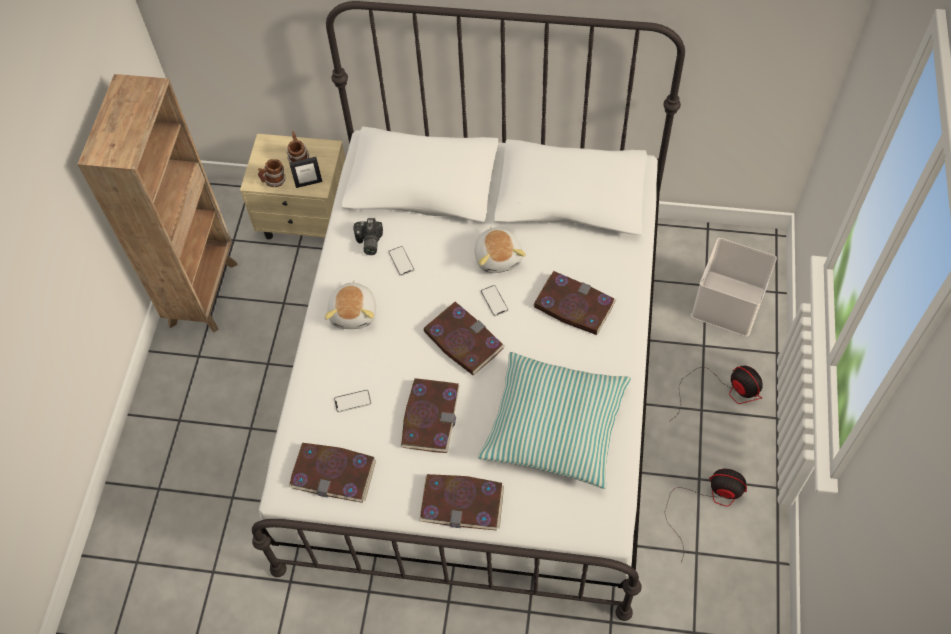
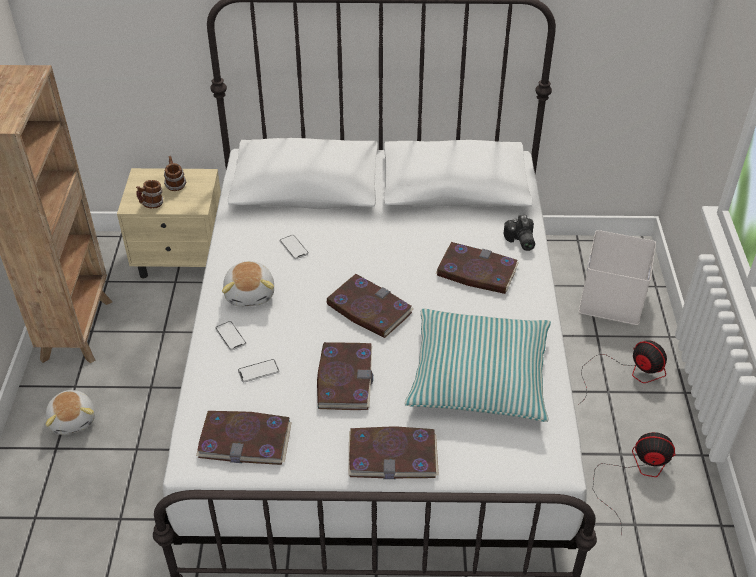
camera: 10 degrees left, 15 degrees down
picture frame [289,157,322,188] -> none
camera [353,218,383,255] -> camera moved to [503,215,535,251]
plush toy [474,227,526,273] -> plush toy moved to [45,390,95,435]
phone [481,285,509,316] -> phone moved to [215,321,246,350]

